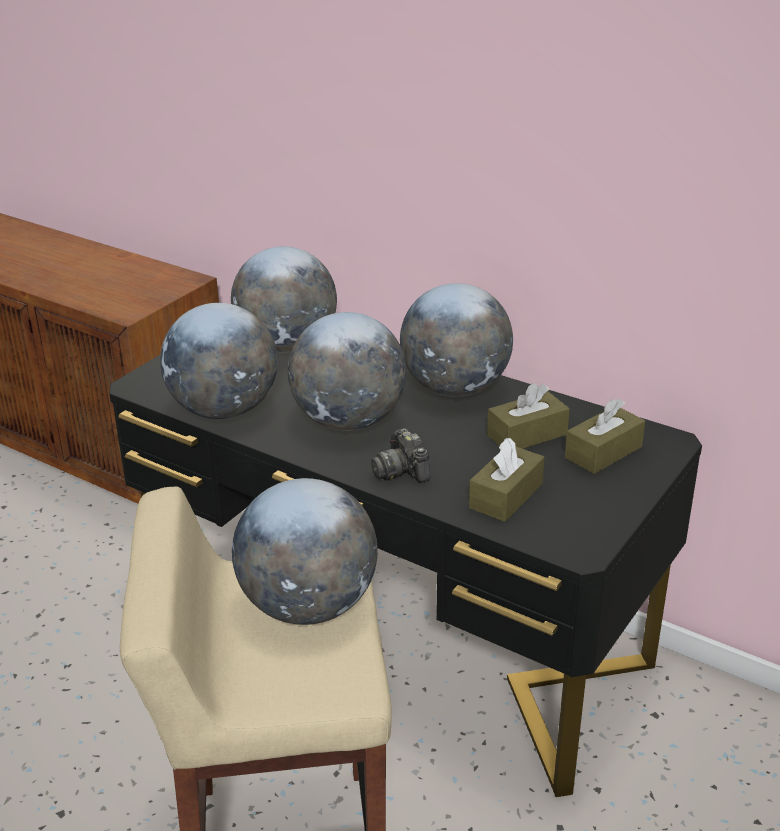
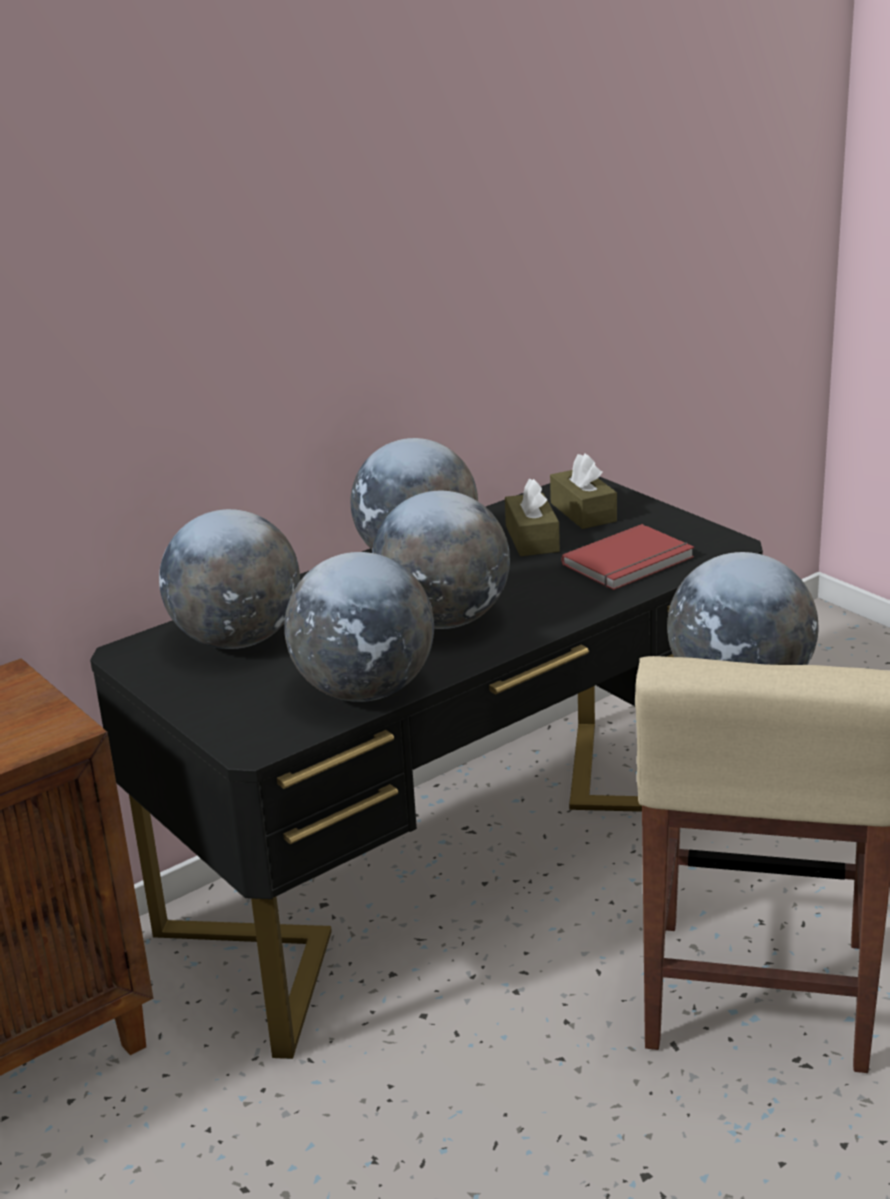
camera: 70 degrees left, 5 degrees down
camera [371,428,431,483] -> none
brown tissue box [469,438,544,522] -> red book [562,524,694,590]

